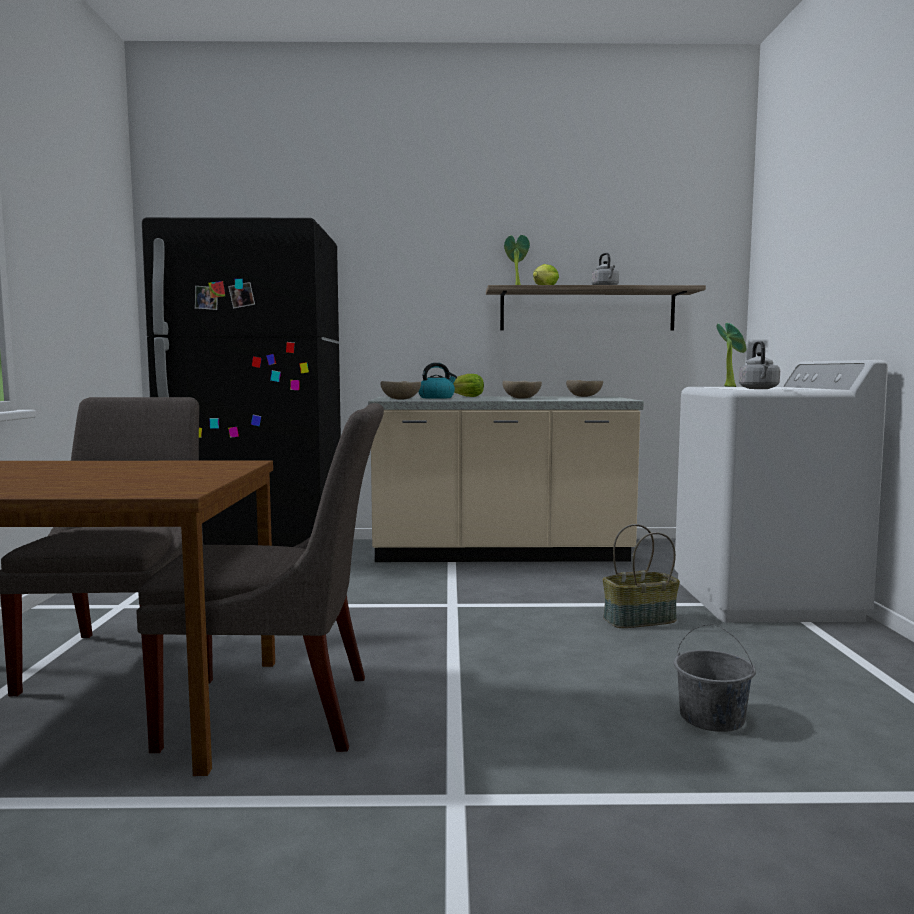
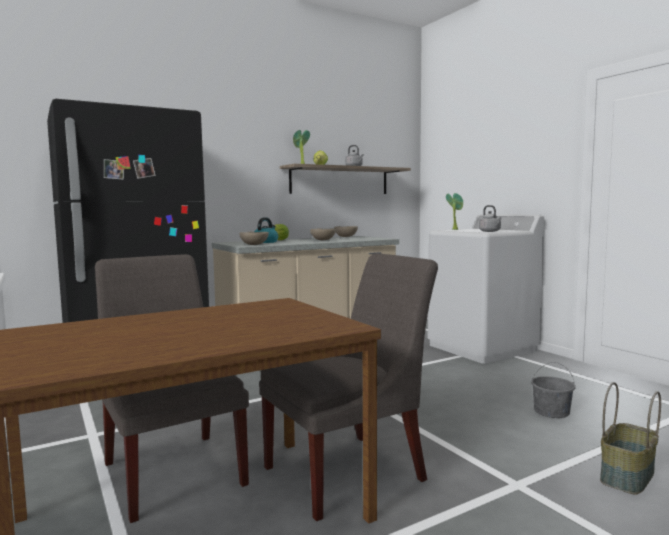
camera: 30 degrees left, 0 degrees up
basket [603,524,680,628] -> basket moved to [600,382,661,495]

